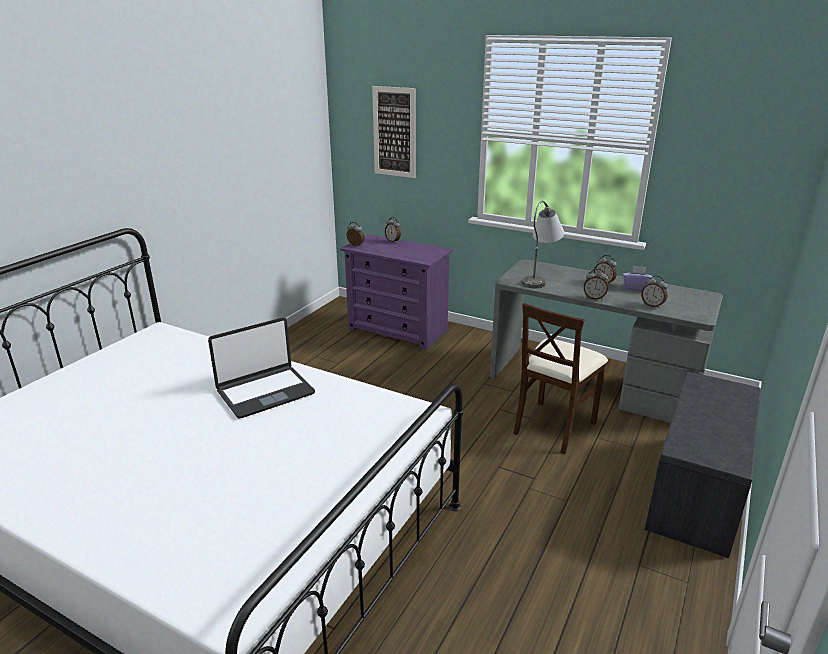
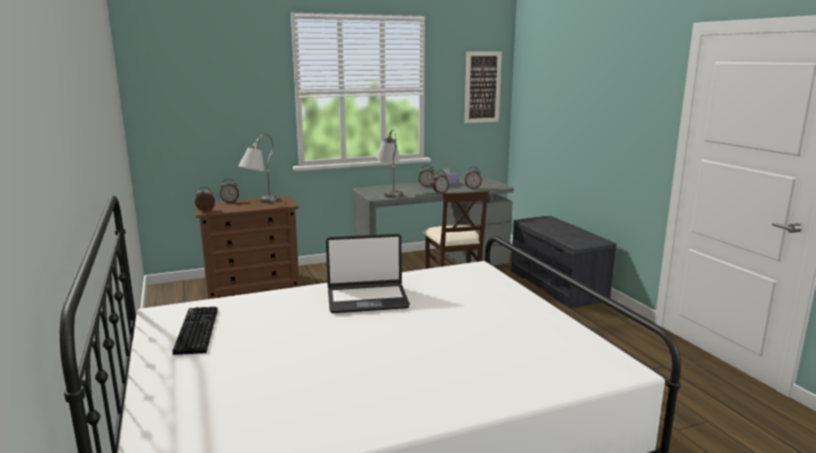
camera: 50 degrees left, 10 degrees down
laptop [208,318,315,418] -> laptop turned 75 degrees clockwise [326,234,410,313]
purple dresser [340,234,453,350] -> brown dresser [194,196,299,299]
picture [372,86,415,178] -> picture moved to [465,51,502,123]
none -> keyboard [173,307,218,355]
none -> grey table lamp [238,134,279,203]

